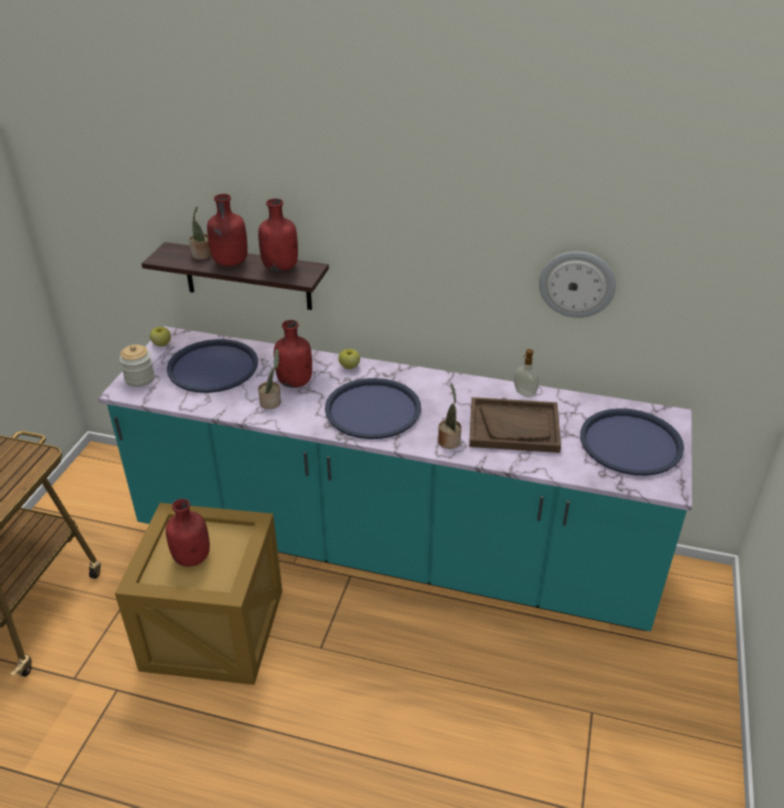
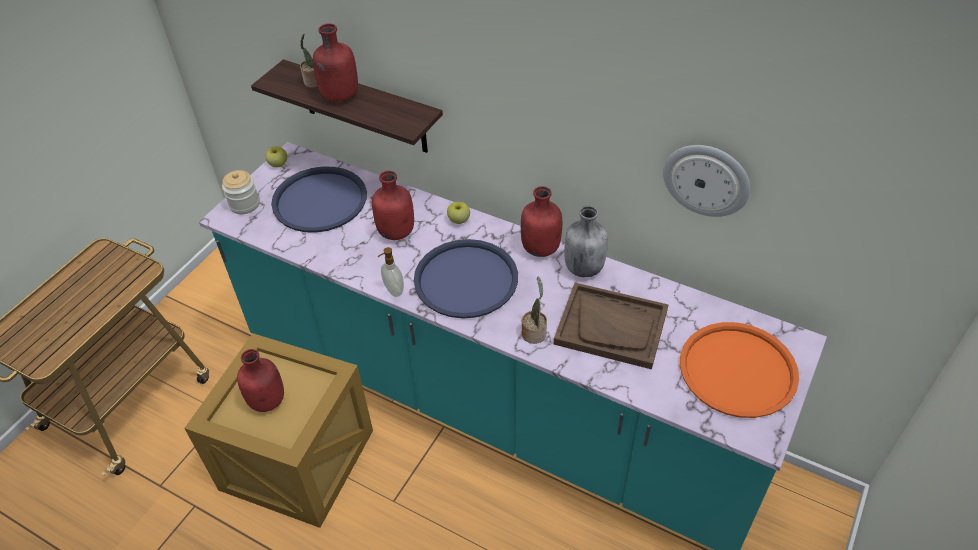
camera: 15 degrees right, 10 degrees up
red bottle [258,198,298,272] -> red bottle moved to [521,186,562,257]
potted plant [258,349,281,409] -> none
soap dispenser [514,349,539,398] -> soap dispenser moved to [378,247,404,297]
blue tray [580,408,684,476] -> orange tray [680,322,799,418]
none -> grey bottle [564,206,608,277]

